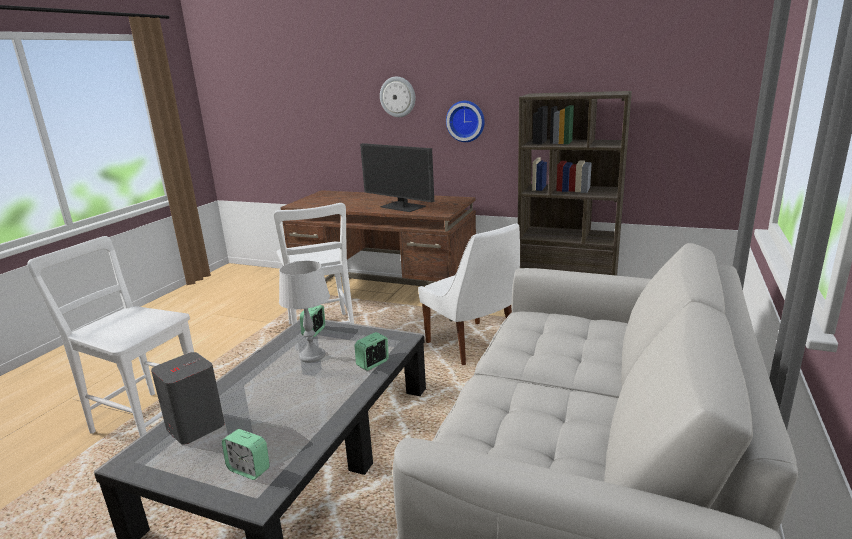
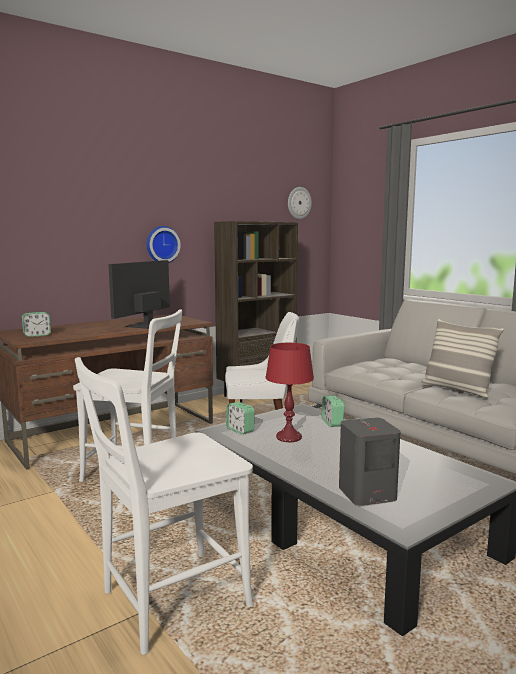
camera: 60 degrees left, 10 degrees down
alarm clock [222,429,270,480] -> alarm clock moved to [22,312,51,337]
grey table lamp [279,261,330,363] -> red table lamp [265,343,314,442]
monitor [360,143,434,212] -> monitor turned 135 degrees clockwise [108,260,170,329]
wall clock [380,77,415,117] -> wall clock moved to [288,187,312,219]
none -> pillow [421,319,504,398]

